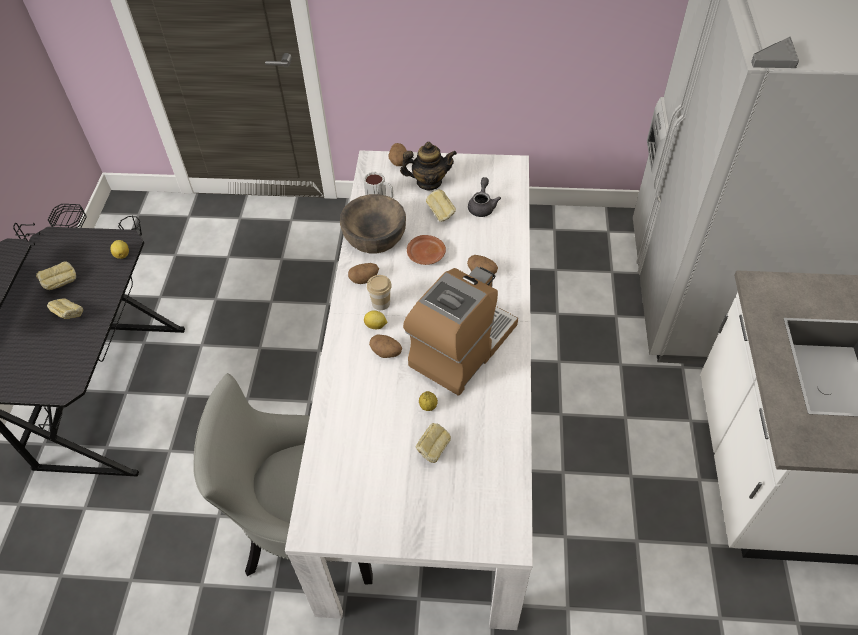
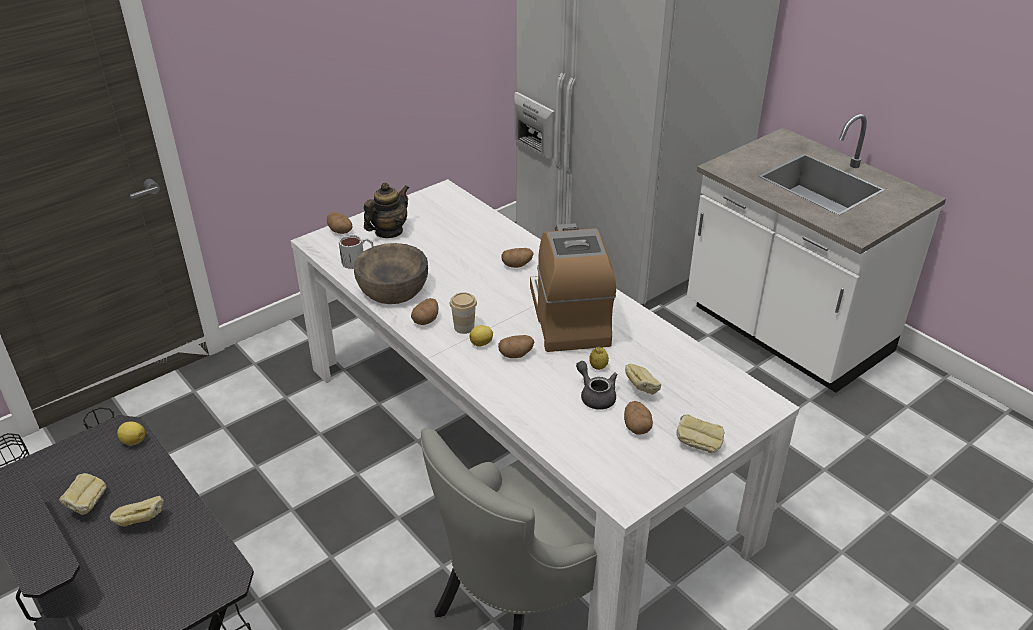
camera: 45 degrees left, 15 degrees down
brown plate [407,235,446,265] -> none
bread [426,189,456,222] -> bread moved to [676,414,724,453]
grey teapot [468,177,501,217] -> grey teapot moved to [576,361,617,410]
none -> potato [624,401,653,435]

